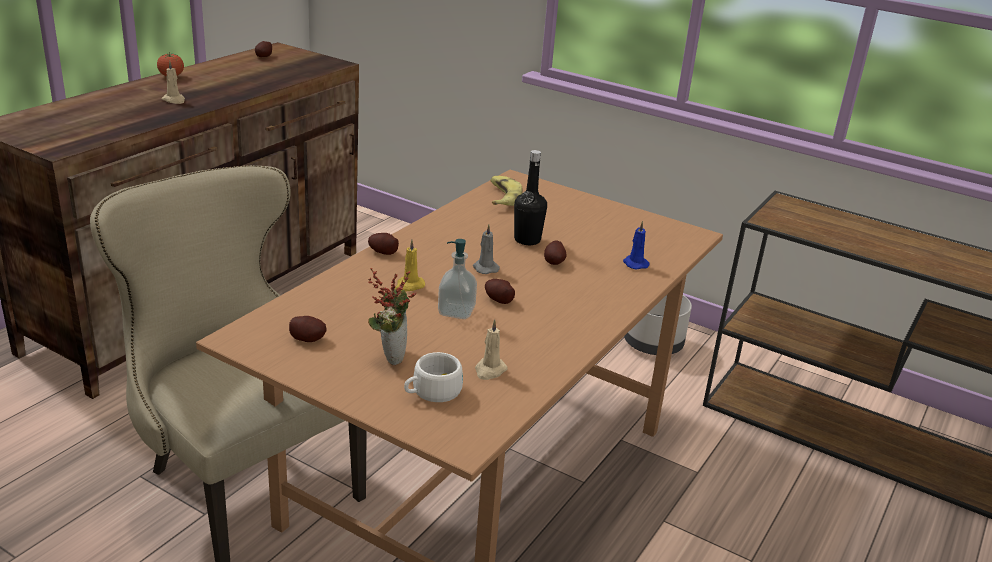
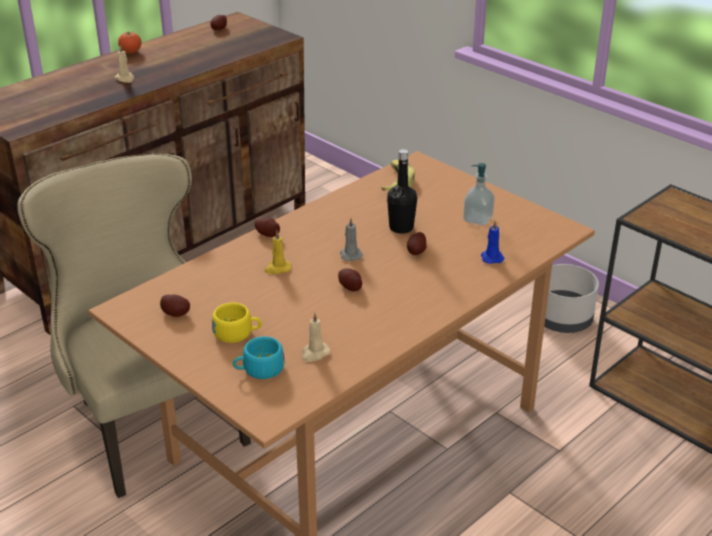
camera: 15 degrees right, 5 degrees up
potted plant [368,268,416,365] -> yellow cup [212,302,262,343]
white cup [404,352,463,402] -> turquoise cup [233,336,285,379]
soap dispenser [438,239,477,319] -> soap dispenser moved to [463,163,495,226]

